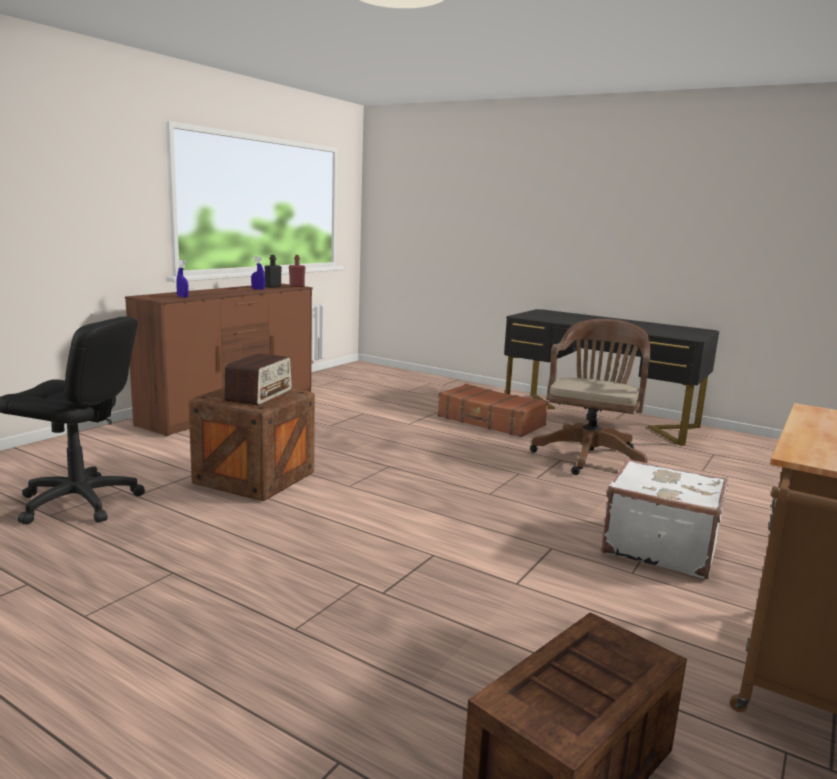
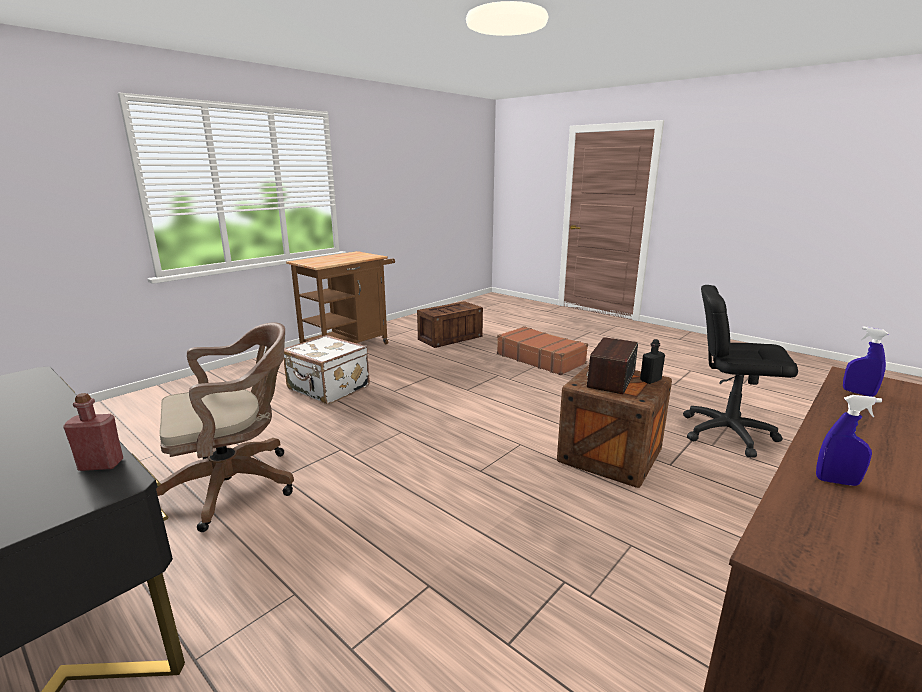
camera: 170 degrees left, 5 degrees up
black bottle [265,255,282,288] -> black bottle moved to [640,339,665,384]
red bottle [289,255,306,287] -> red bottle moved to [63,393,123,471]
brown suitcase [437,384,548,437] -> brown suitcase moved to [497,326,588,375]
brown office chair [530,319,650,475] -> brown office chair turned 150 degrees counterclockwise [156,322,294,532]

